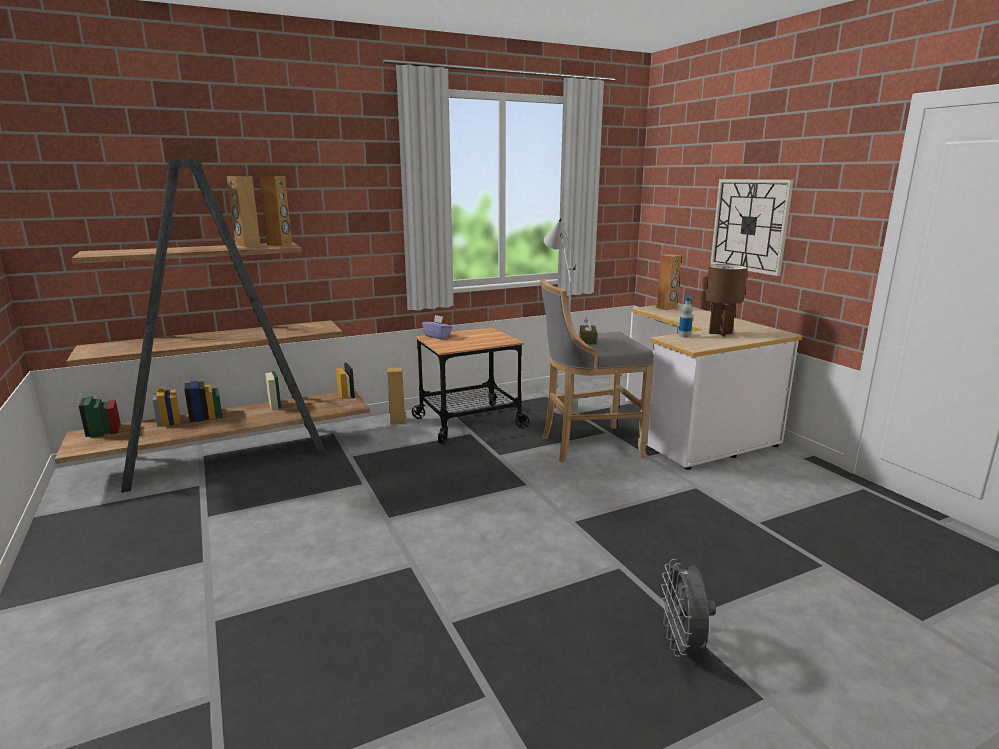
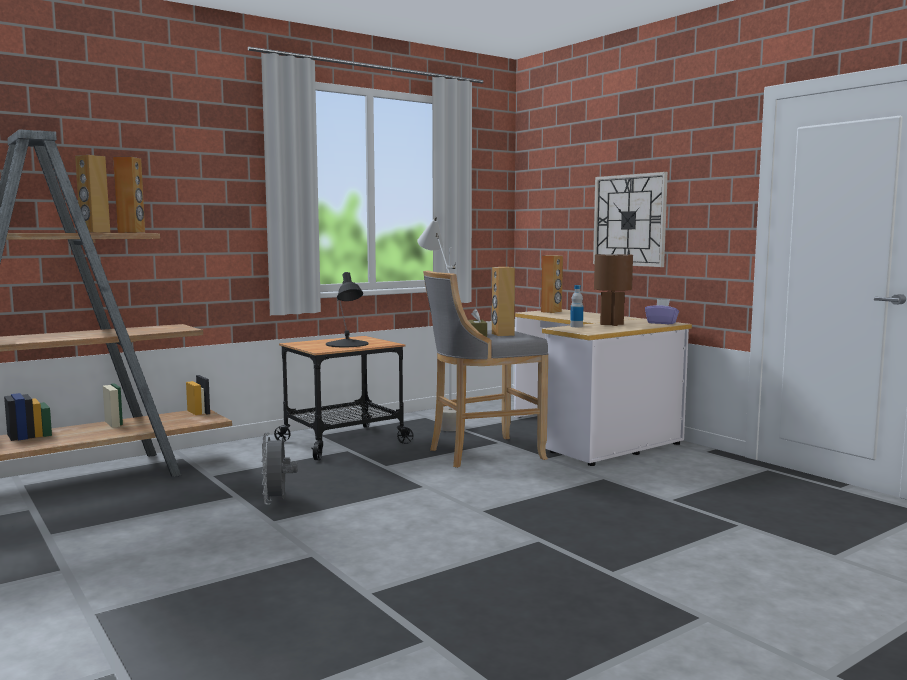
camera: 10 degrees left, 10 degrees down
brown speaker [388,367,405,424] -> brown speaker moved to [492,267,515,336]
purple tissue box [422,315,452,339] -> purple tissue box moved to [645,299,679,324]
grey fan [661,559,716,657] -> grey fan moved to [261,432,298,505]
none -> black table lamp [326,272,368,347]

